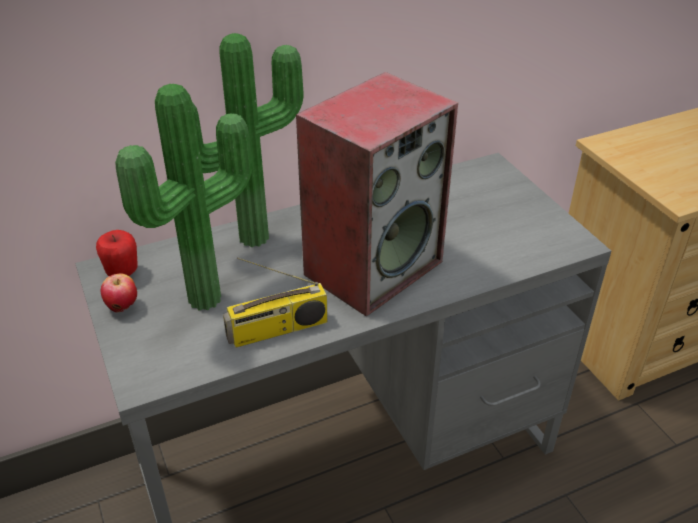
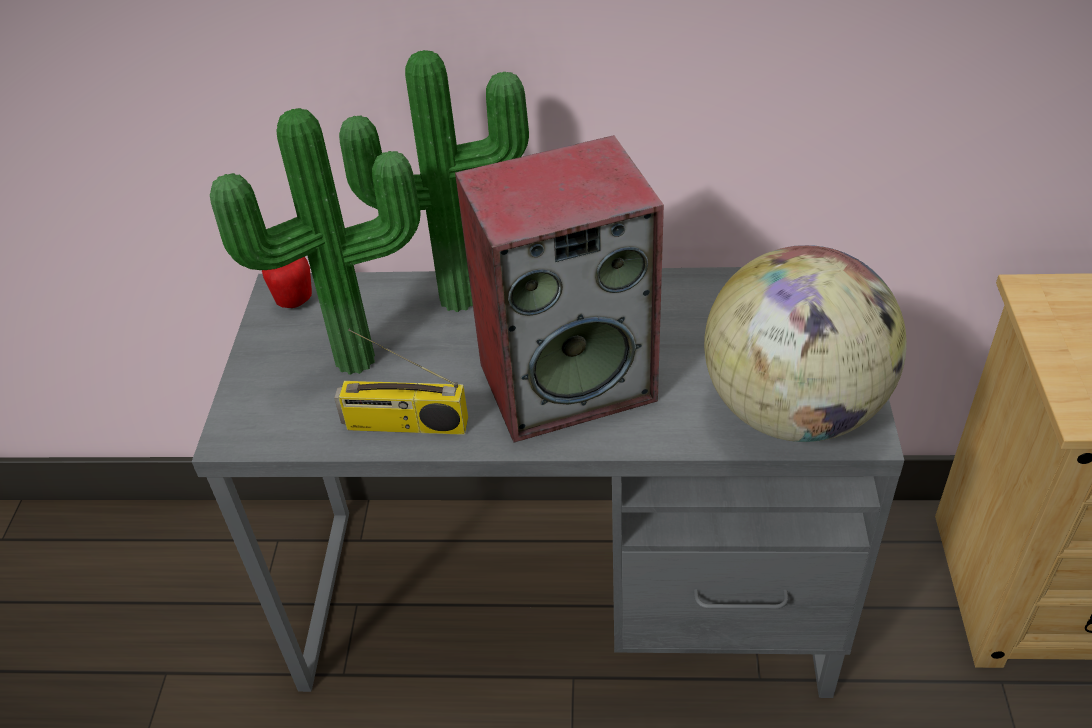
camera: 30 degrees right, 5 degrees up
apple [101,273,137,313] -> none
none -> globe [704,245,907,442]

